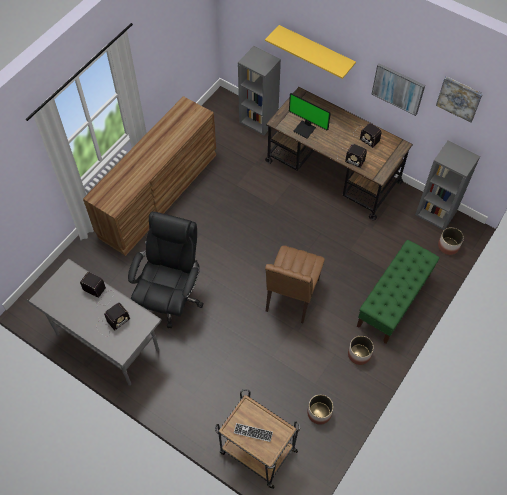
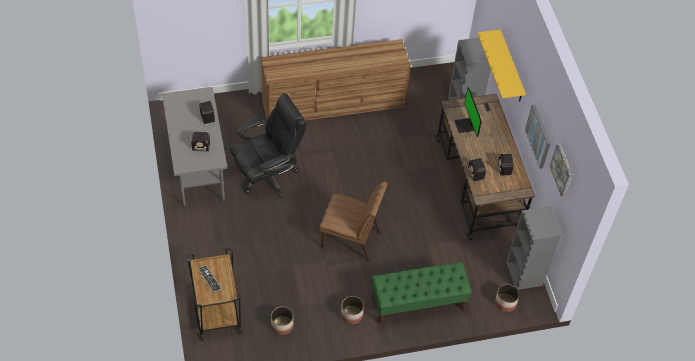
camera: 40 degrees right, 5 degrees down
brown chair [265,245,325,323] -> brown chair turned 135 degrees counterclockwise [319,181,388,262]

